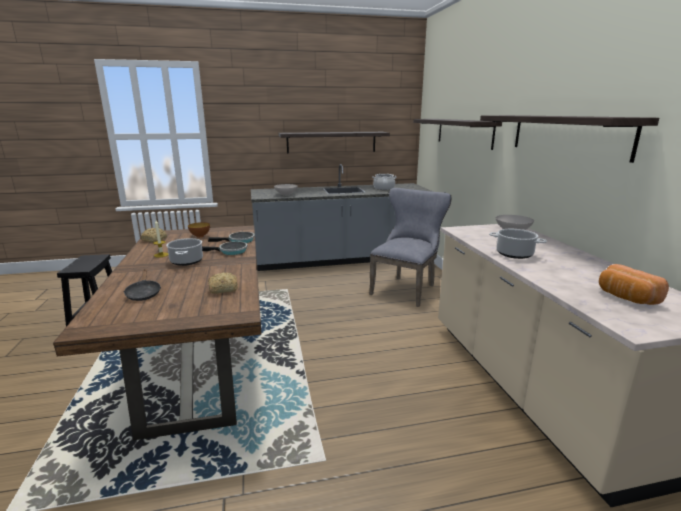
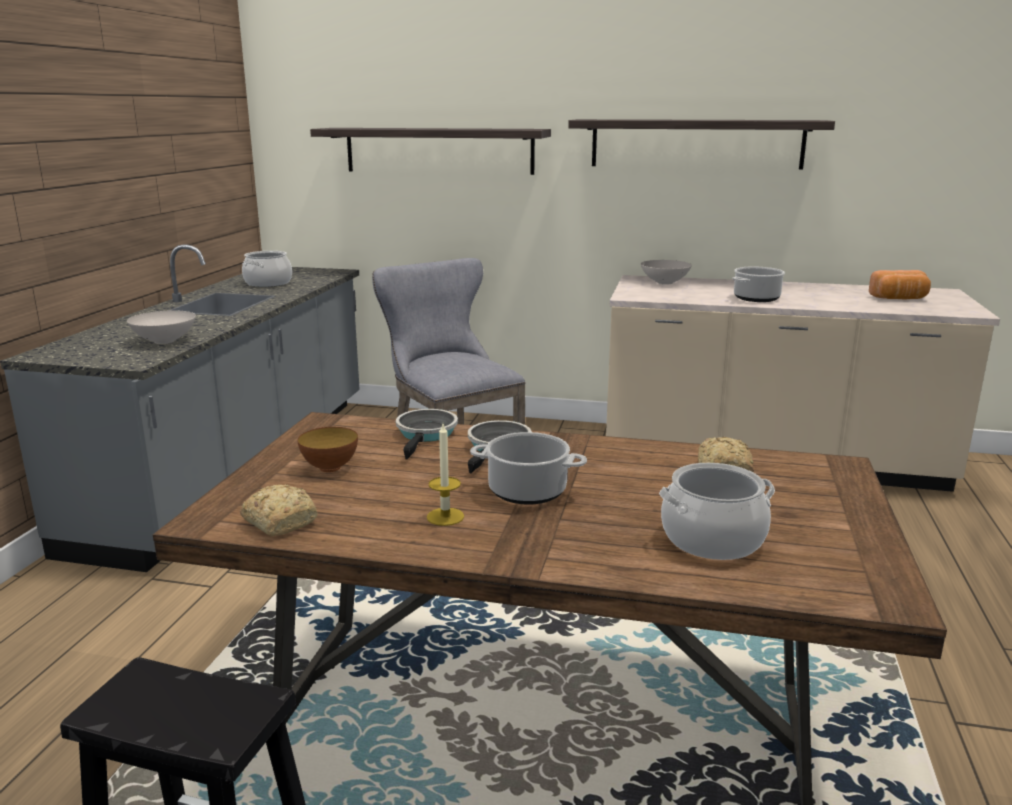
camera: 65 degrees left, 0 degrees up
black frying pan [123,269,161,301] -> cooking pot [659,463,775,560]
shelf [279,132,390,154] -> none

